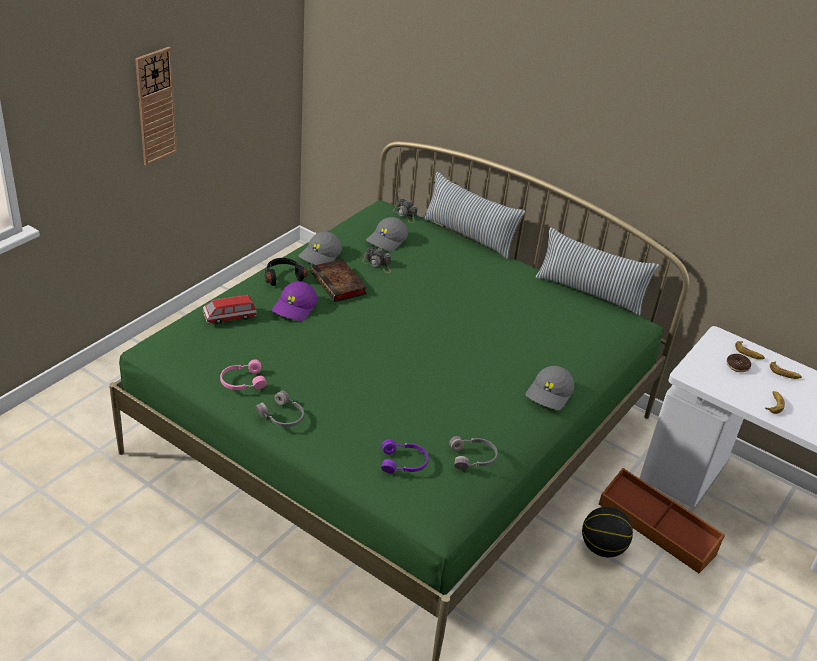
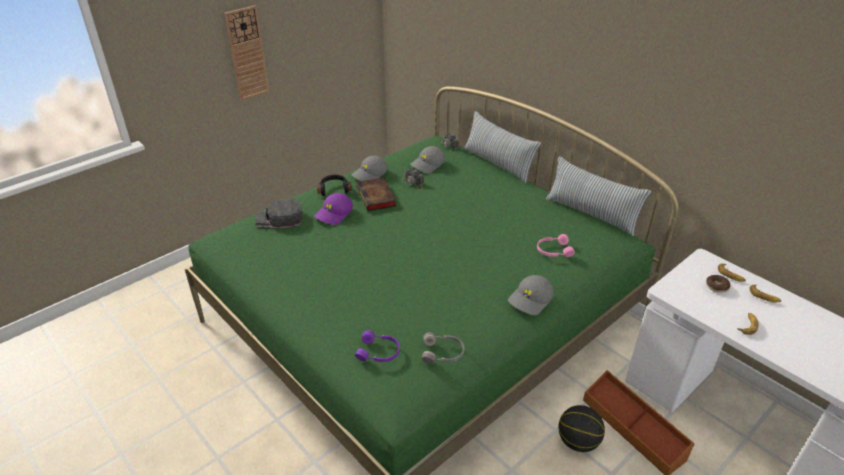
camera: 15 degrees right, 0 degrees up
toy car [203,295,257,324] -> black cap [255,199,303,229]
pink headphones [220,360,267,390] -> pink headphones moved to [537,234,575,257]
grey headphones [256,391,304,427] -> none

